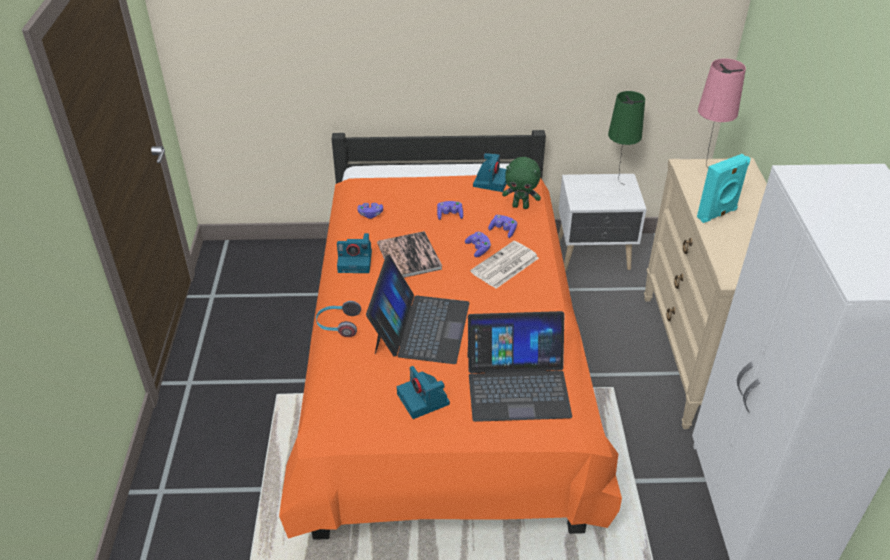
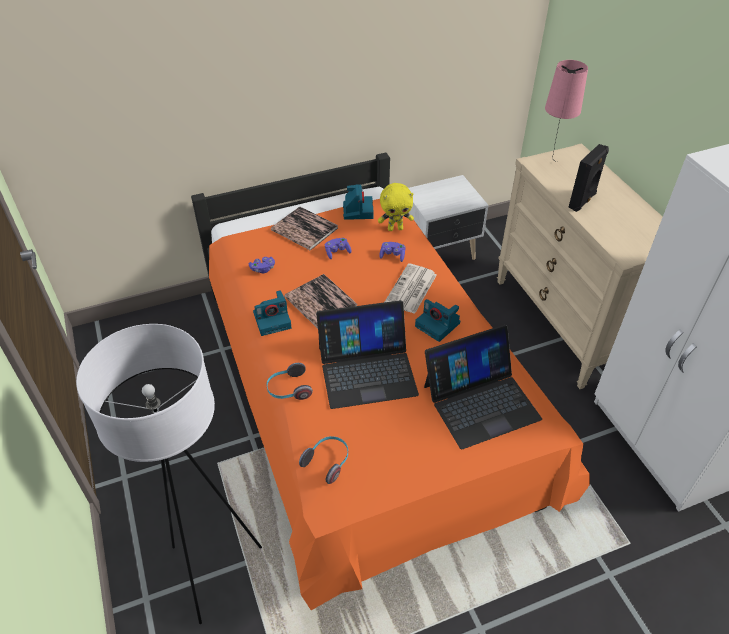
camera: 20 degrees left, 5 degrees up
laptop [366,255,470,364] -> laptop turned 90 degrees clockwise [316,300,419,409]
camera [397,366,450,419] -> camera moved to [415,299,460,342]
purple game controller [465,232,491,257] -> none
green plush toy [502,157,541,209] -> yellow plush toy [378,183,414,231]
green table lamp [608,91,645,185] -> none
turquoise speaker [697,154,750,223] -> black speaker [568,144,609,212]
none -> white floor lamp [76,324,262,624]
none -> book [271,206,338,250]
none -> headphones [299,436,348,484]

